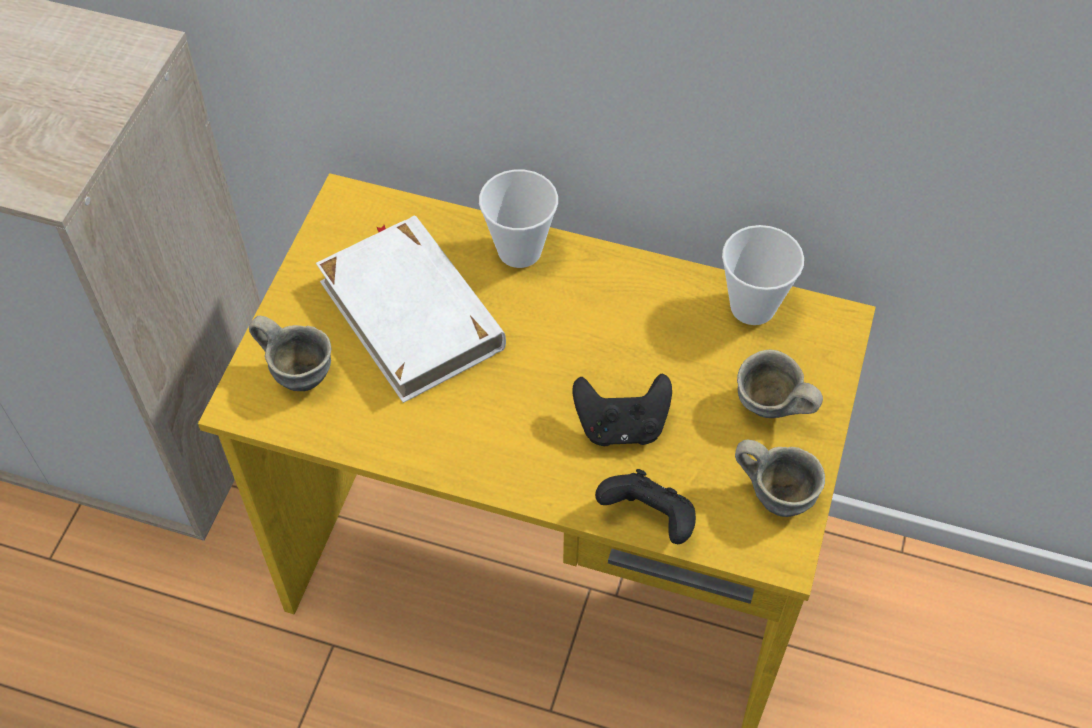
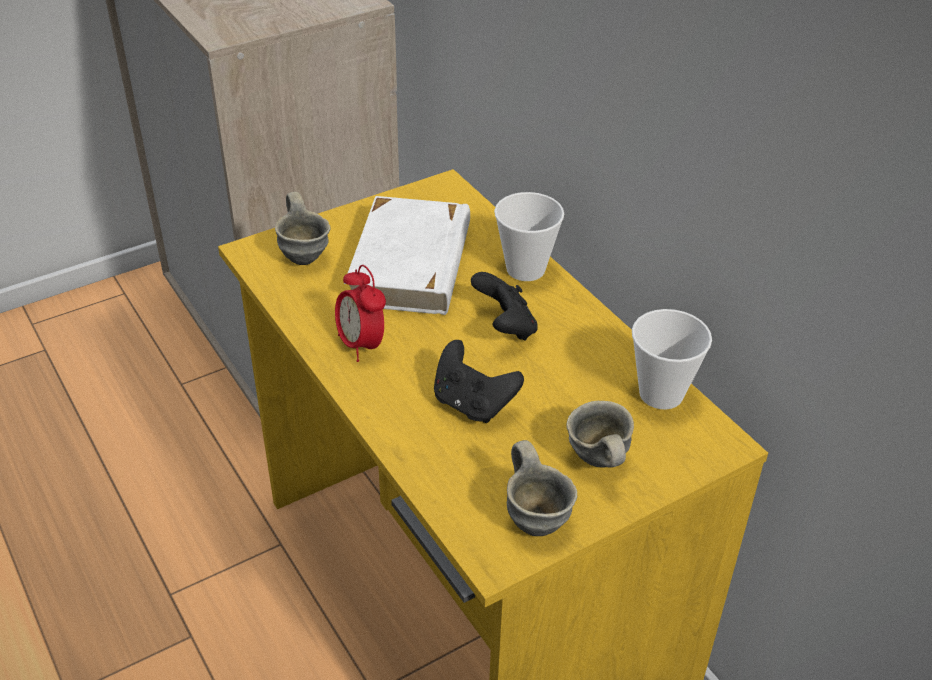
camera: 40 degrees right, 15 degrees down
black game controller [595,469,696,544] -> black game controller moved to [471,272,538,341]
none -> alarm clock [335,265,386,362]

